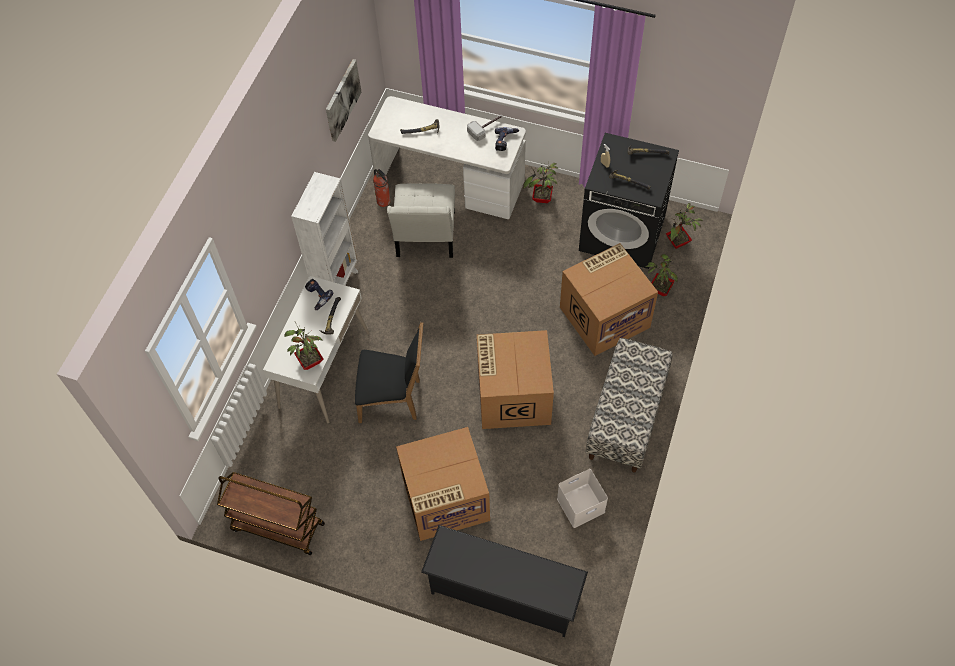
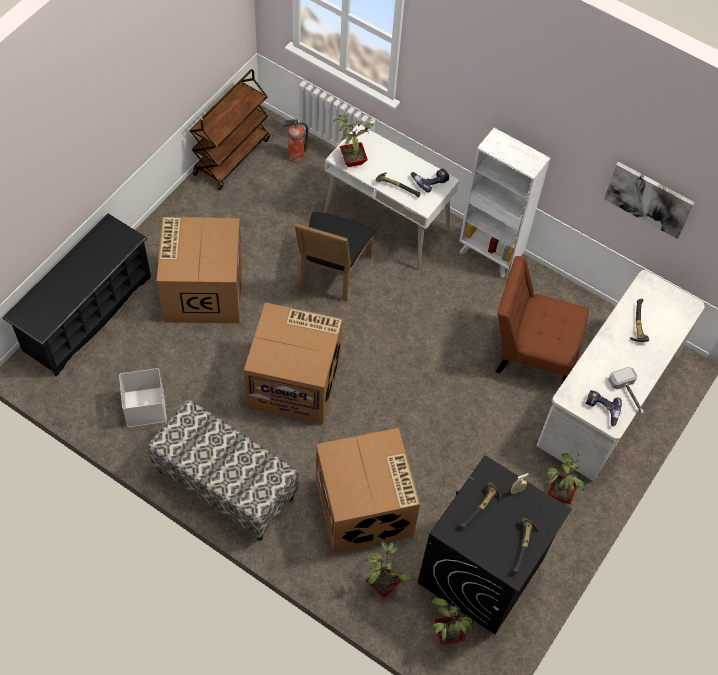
camera: 100 degrees right, 0 degrees up
fire extinguisher [373,169,391,207] -> fire extinguisher moved to [282,119,308,163]
white chair [387,183,455,258] -> brown chair [496,256,589,385]

